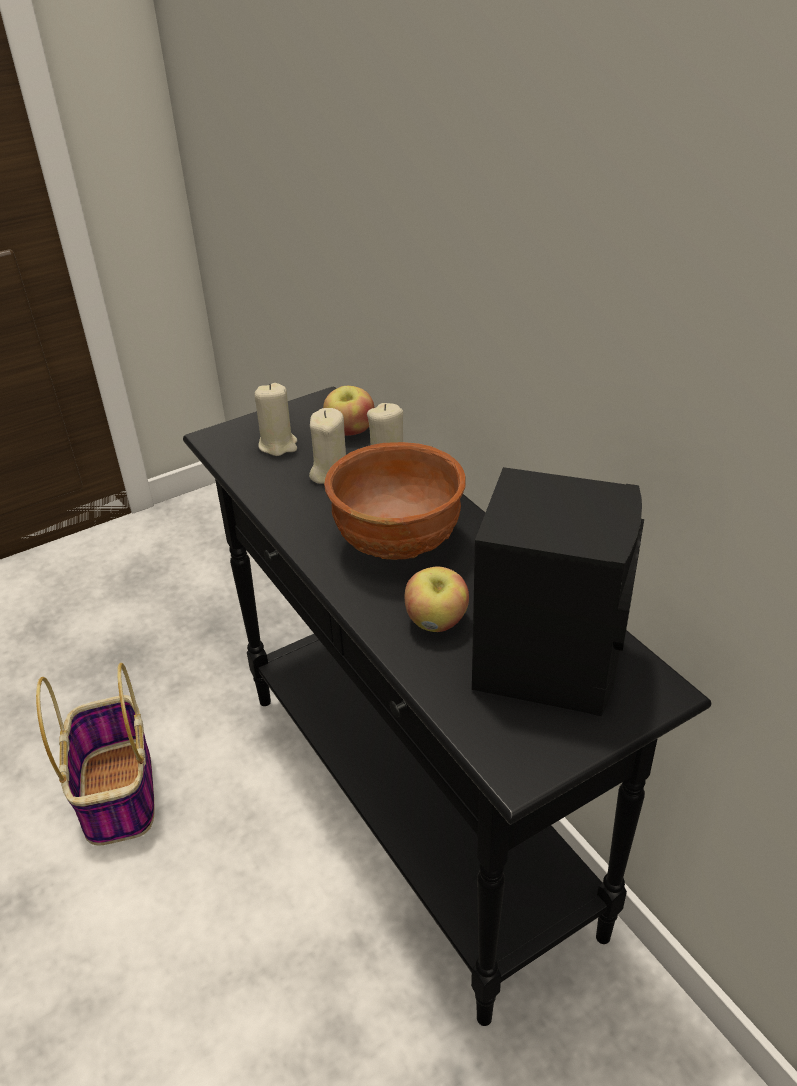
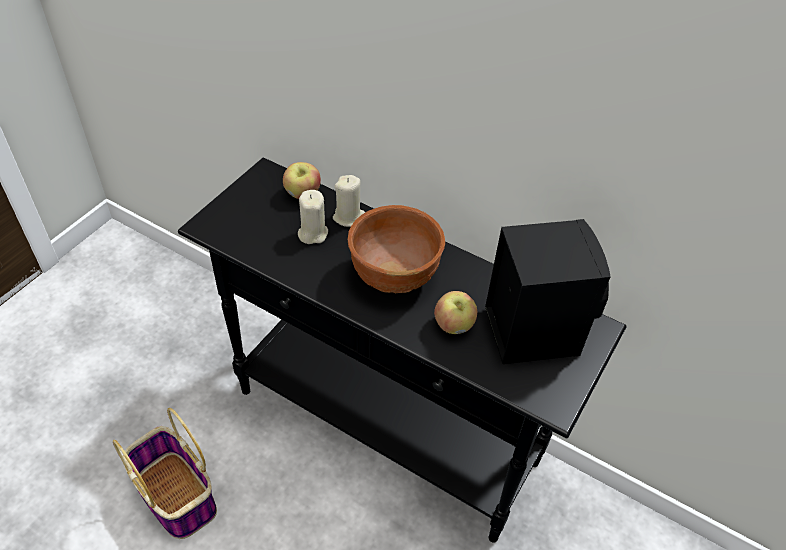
camera: 30 degrees left, 10 degrees up
beige candle [254,383,297,456] -> none

